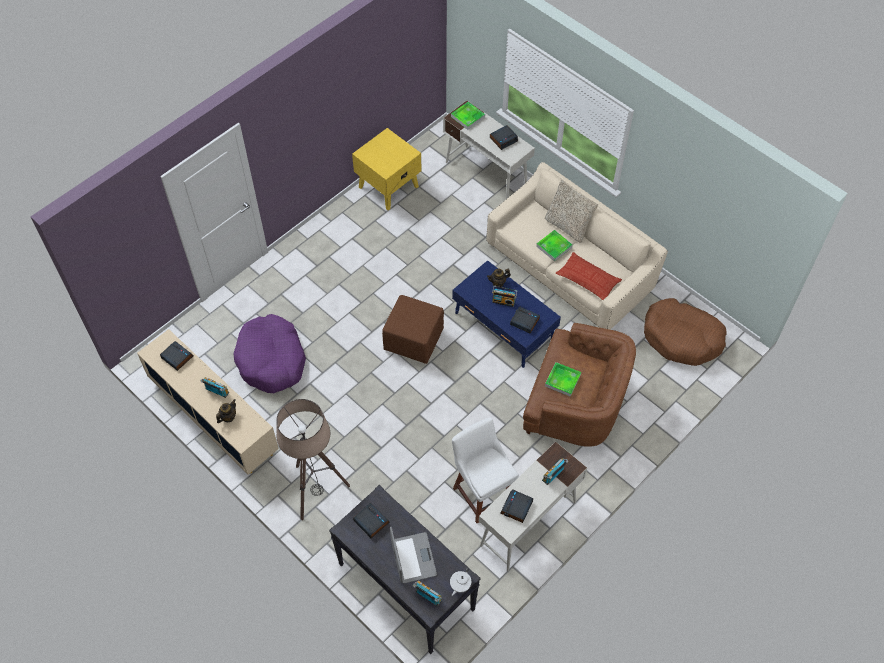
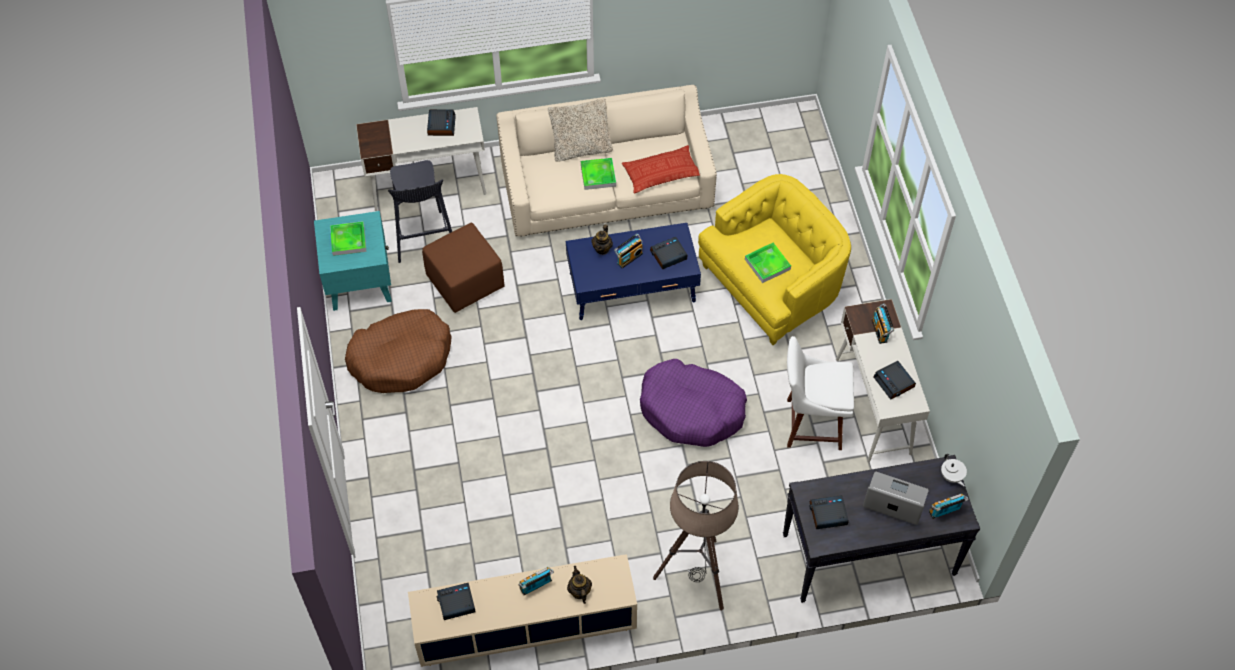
camera: 55 degrees left, 0 degrees up
purple dog bed [233,314,306,393] -> purple dog bed moved to [640,359,747,447]
yellow nightstand [352,128,422,210] -> turquoise nightstand [314,211,392,311]
brown ottoman [382,295,444,364] -> brown ottoman moved to [422,222,505,313]
tray [451,102,485,130] -> tray moved to [330,221,366,256]
brown armchair [523,323,636,447] -> yellow armchair [698,174,851,345]
brown dog bed [644,298,727,366] -> brown dog bed moved to [345,309,451,393]
none -> grey stool [388,160,452,263]

